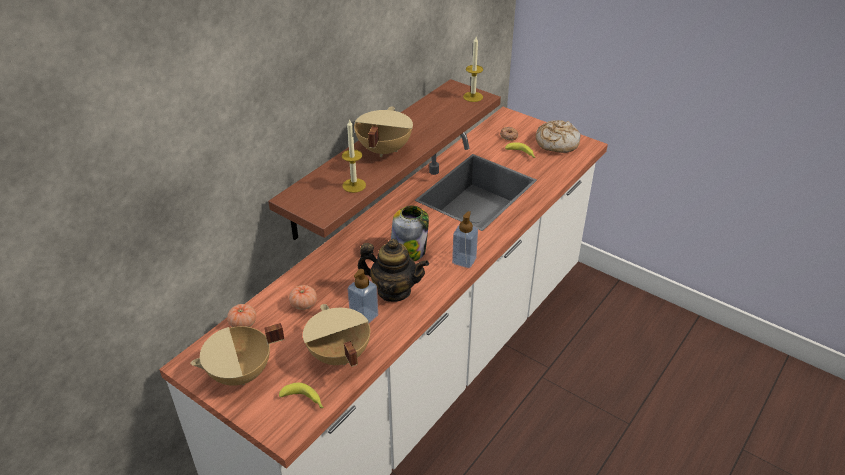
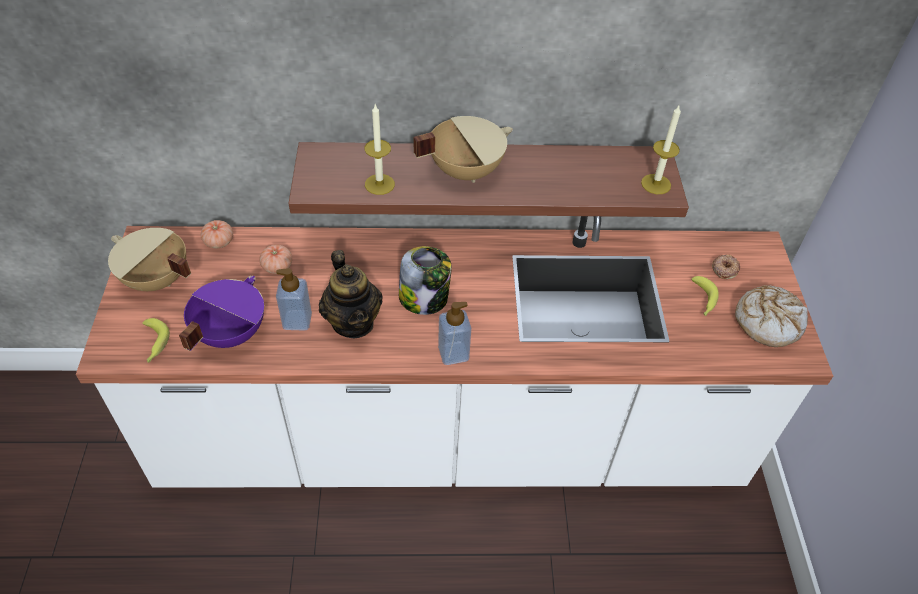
camera: 50 degrees right, 10 degrees up
beige cooking pot [303,304,370,367] -> purple cooking pot [179,276,264,351]

